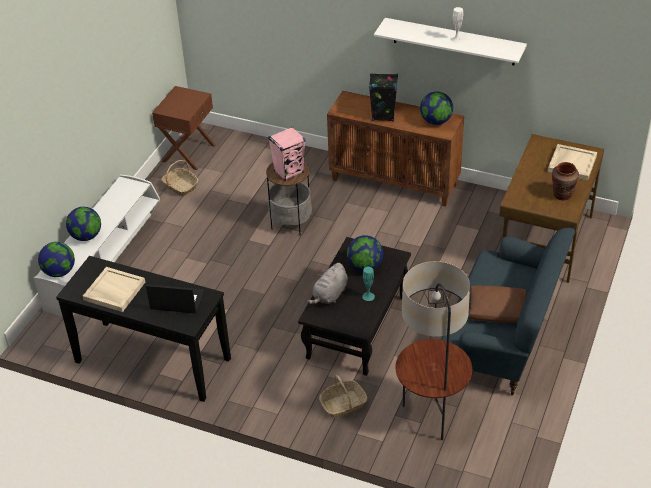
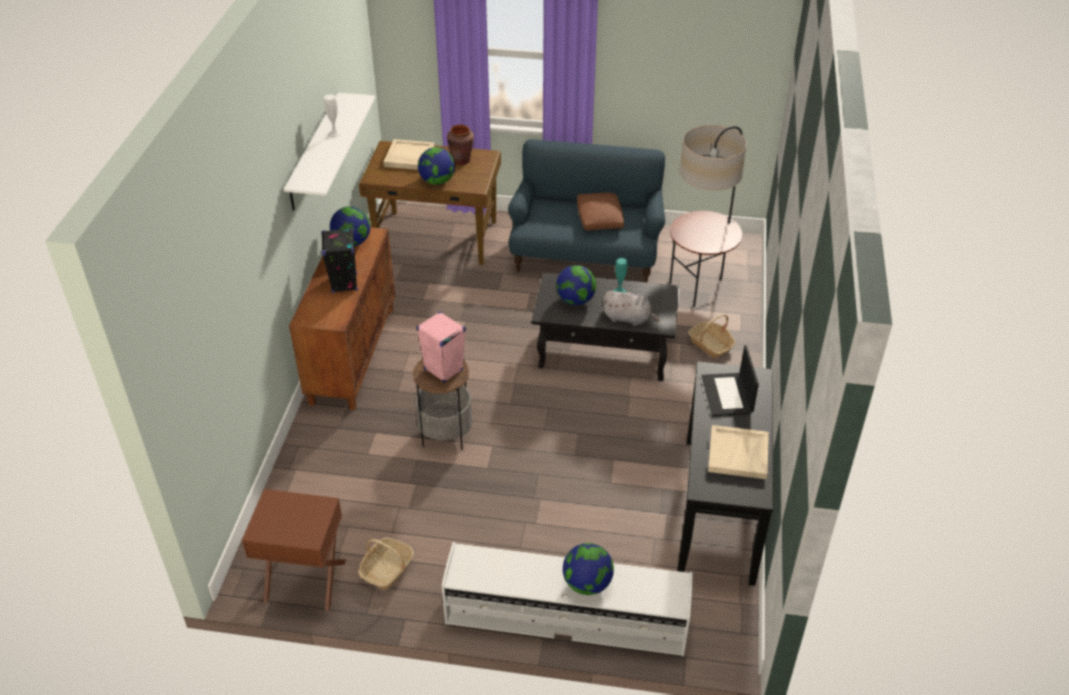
camera: 105 degrees left, 0 degrees up
globe [38,242,75,277] -> globe moved to [418,147,455,185]

